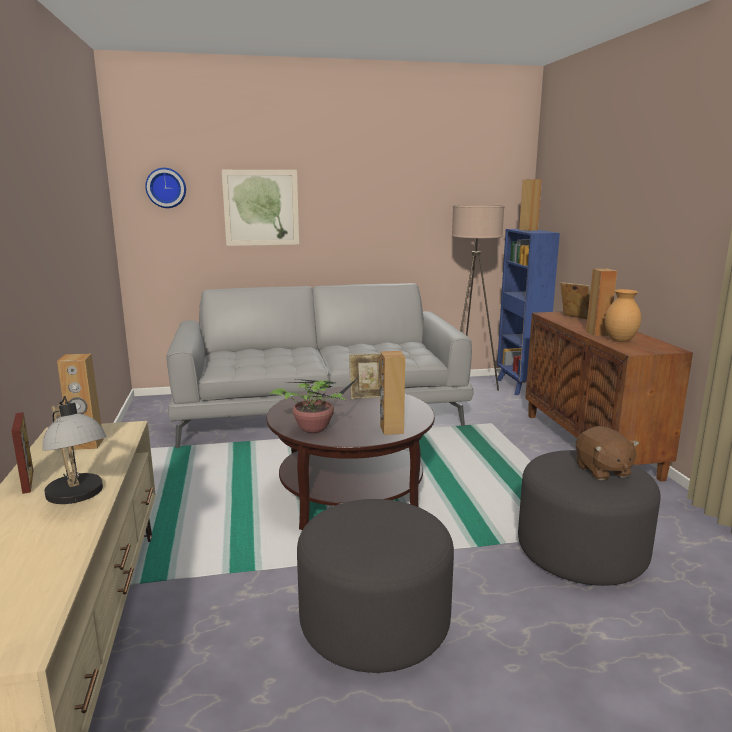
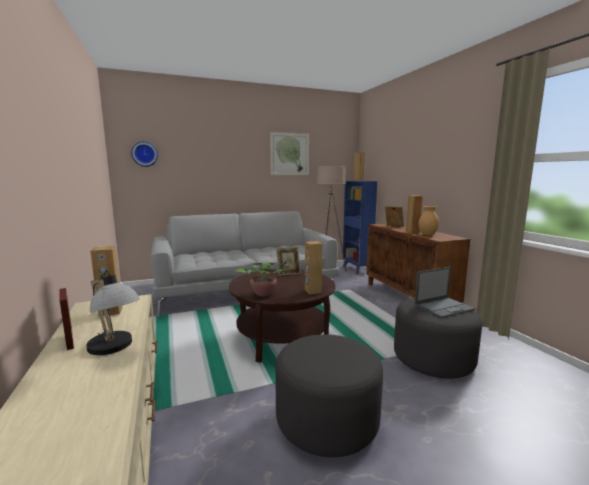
camera: 10 degrees left, 5 degrees down
picture [222,170,299,246] -> picture moved to [270,132,309,175]
brown plush toy [576,426,639,480] -> laptop [415,267,476,318]

